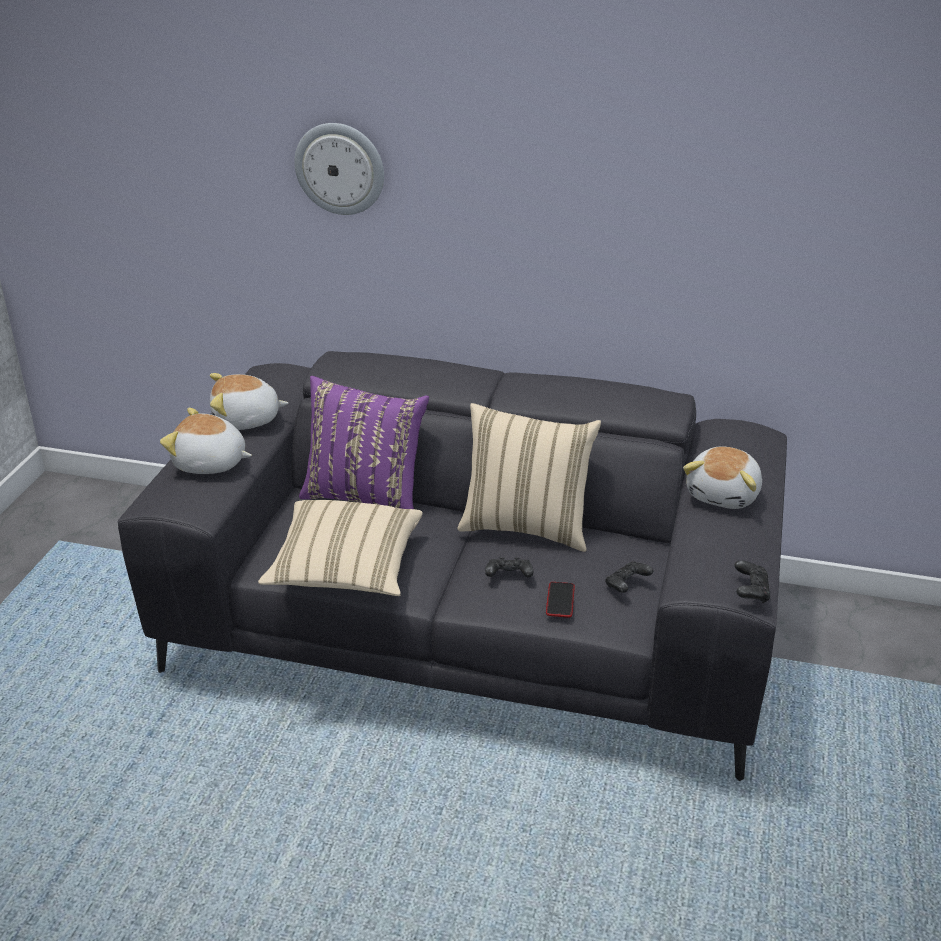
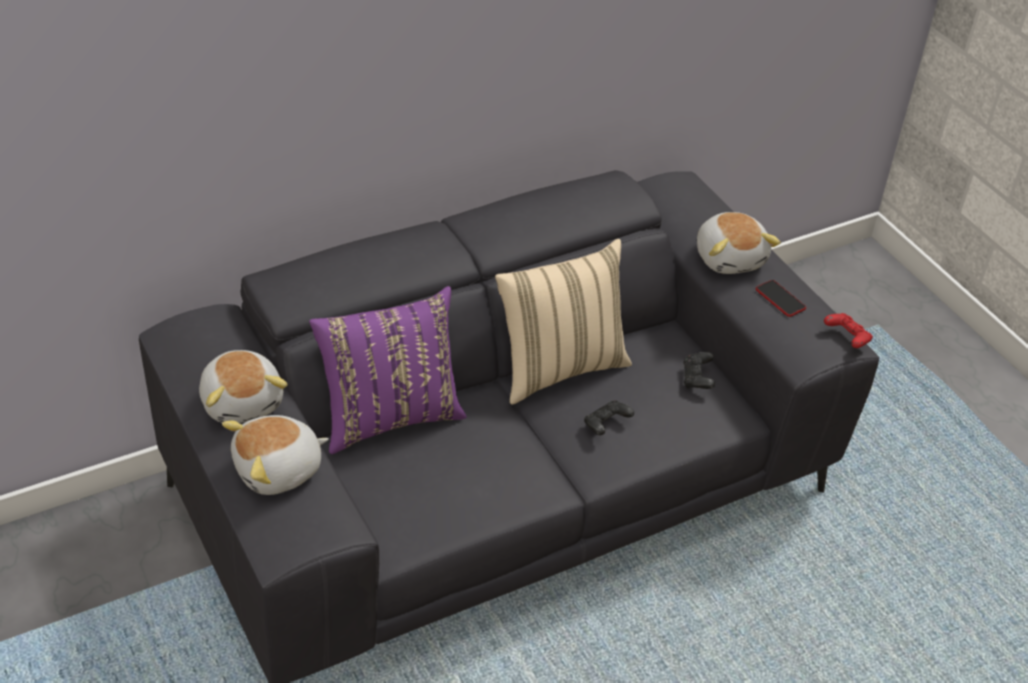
camera: 45 degrees left, 10 degrees up
plush toy [210,373,288,430] -> plush toy turned 60 degrees counterclockwise [199,350,288,423]
beige pillow [258,500,423,596] -> none
wall clock [294,123,384,215] -> none
phone [546,582,575,618] -> phone moved to [756,280,806,317]
black game controller [735,561,770,603] -> red game controller [824,313,873,348]

